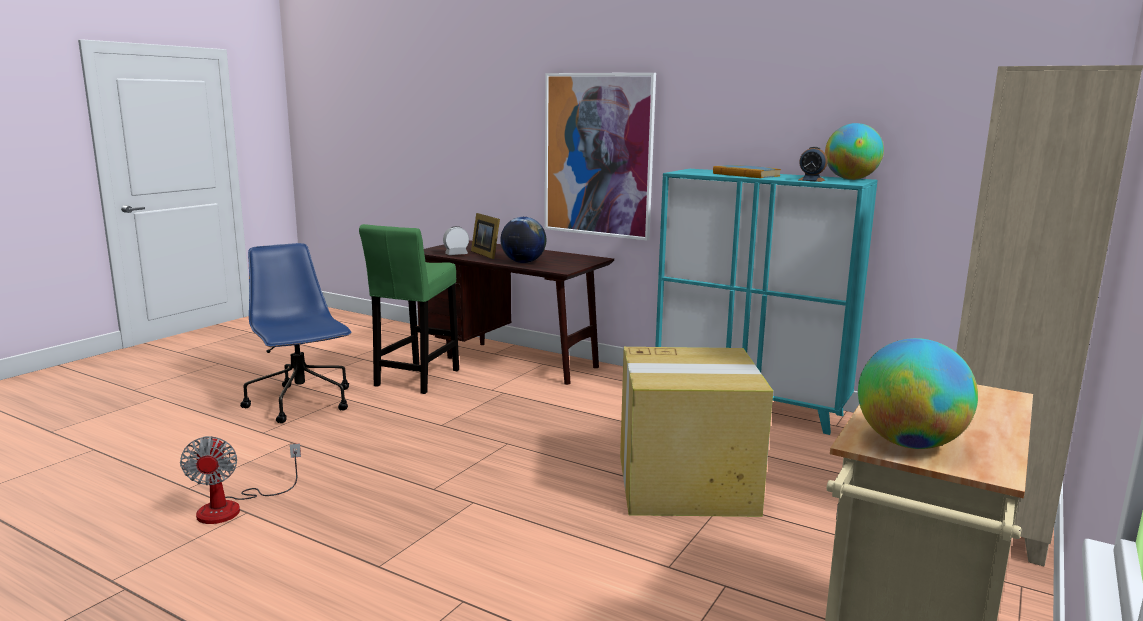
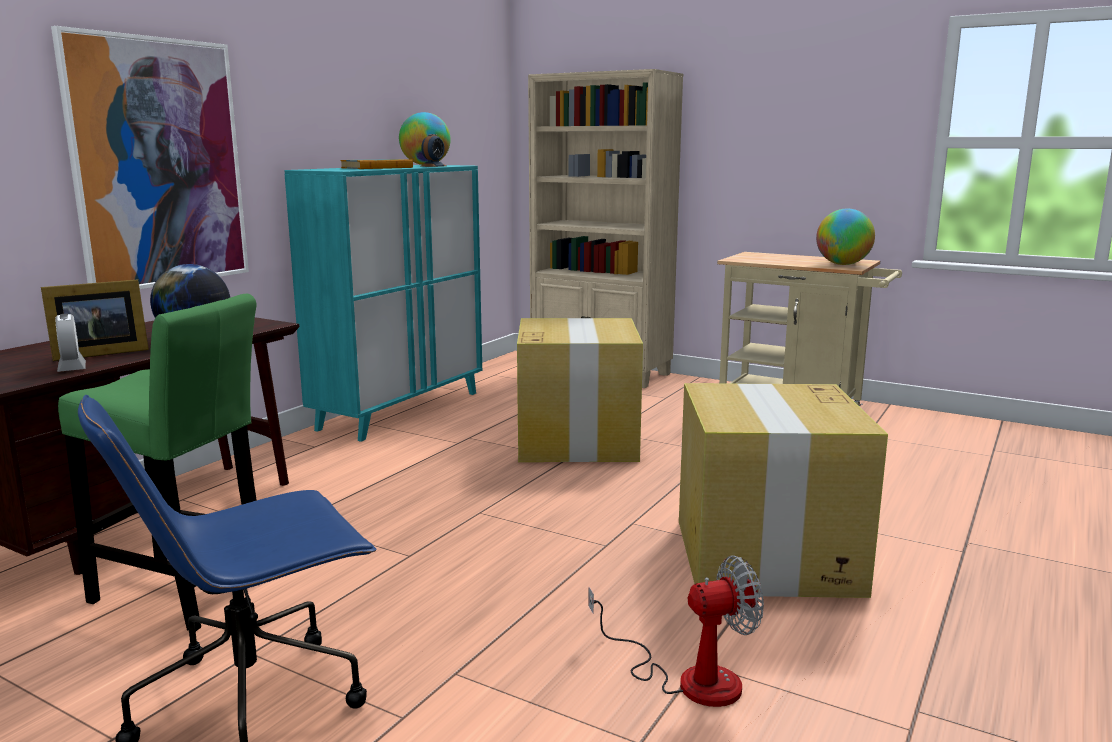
camera: 90 degrees left, 0 degrees up
none -> cardboard box [679,383,888,598]

